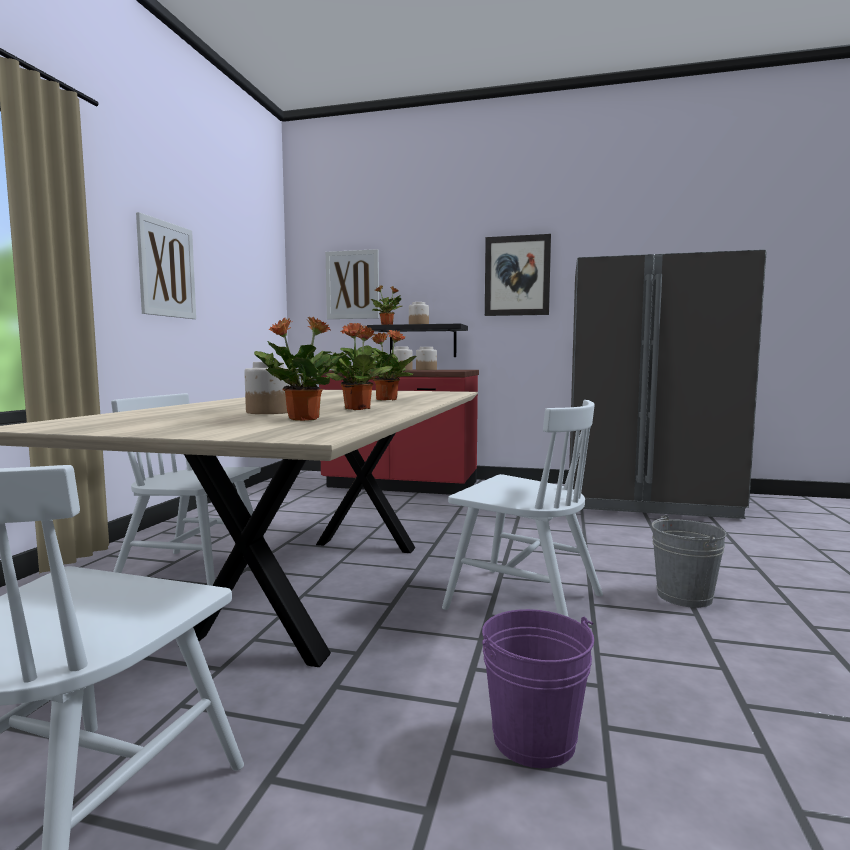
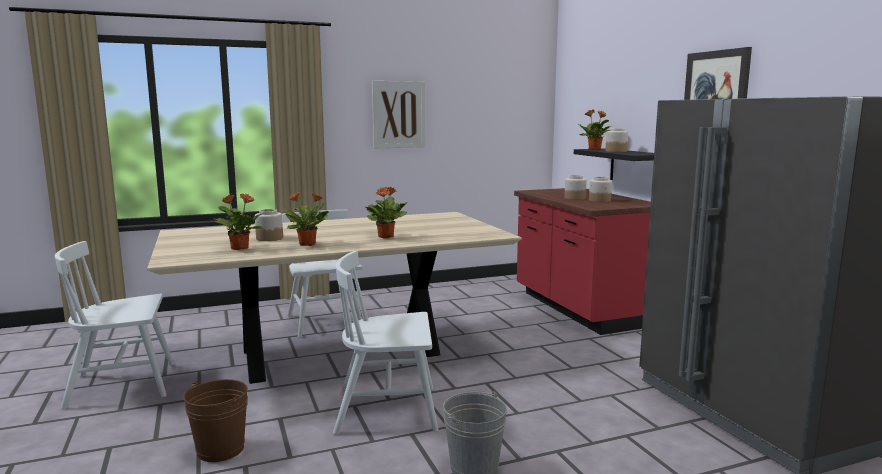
camera: 55 degrees right, 5 degrees up
picture [326,249,379,319] -> none
white chair [442,400,603,617] -> white chair turned 90 degrees clockwise [333,251,439,434]
purple bucket [482,609,594,768] -> brown bucket [183,379,248,462]

